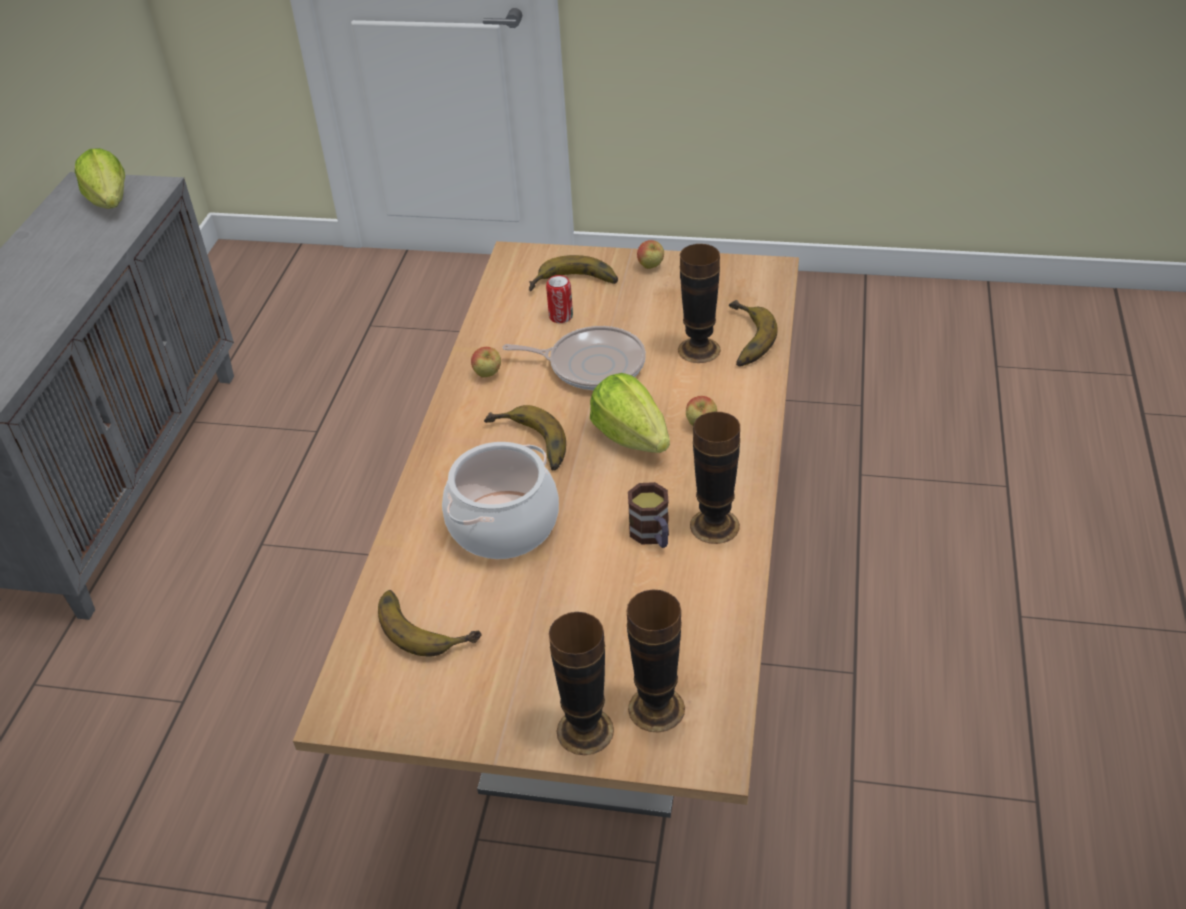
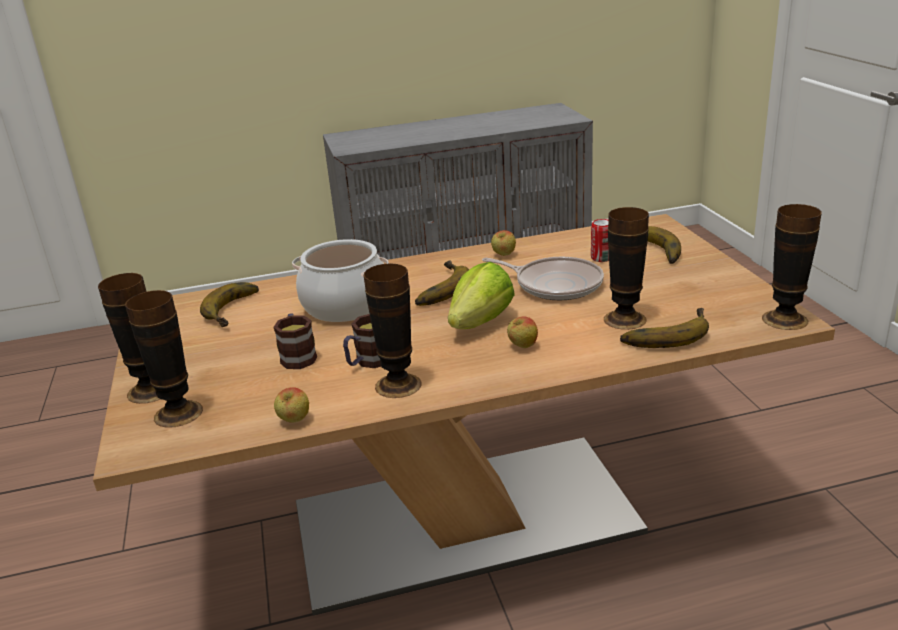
camera: 65 degrees right, 15 degrees down
lettuce [75,148,125,209] -> none
frying pan [502,326,646,390] -> frying pan turned 45 degrees counterclockwise [482,257,604,300]
apple [637,240,664,269] -> apple moved to [274,387,309,423]
none -> mug [273,313,317,369]
none -> vase [762,204,822,330]

